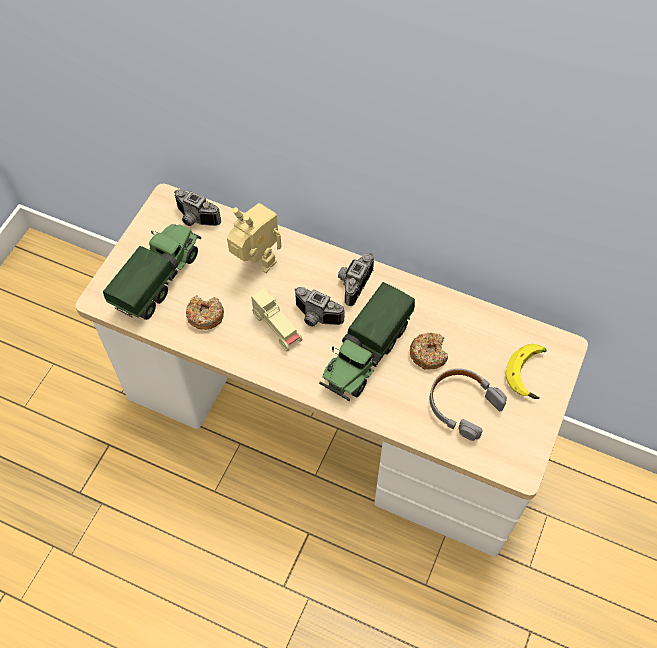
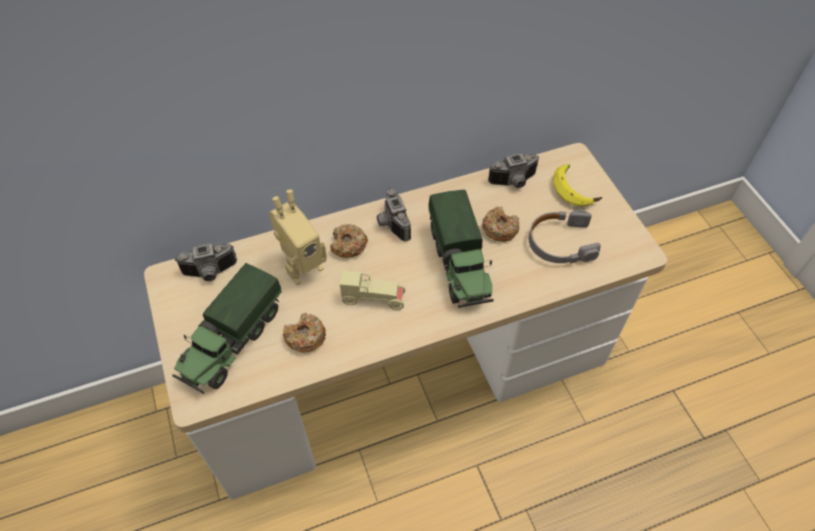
camera: 45 degrees left, 5 degrees down
toy truck [103,224,201,320] -> toy truck turned 135 degrees counterclockwise [172,263,282,394]
toy robot [227,203,281,273] -> toy robot turned 150 degrees clockwise [269,189,327,285]
camera [294,287,345,326] -> camera moved to [488,153,539,188]
none -> donut [330,224,368,258]

